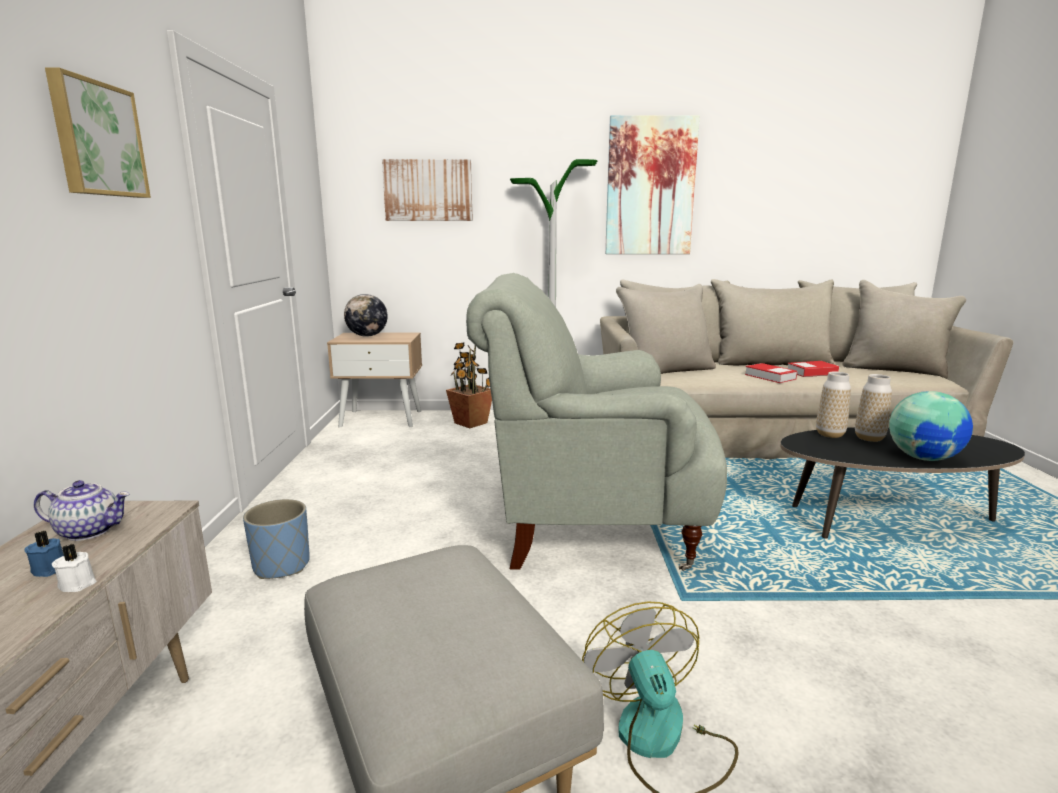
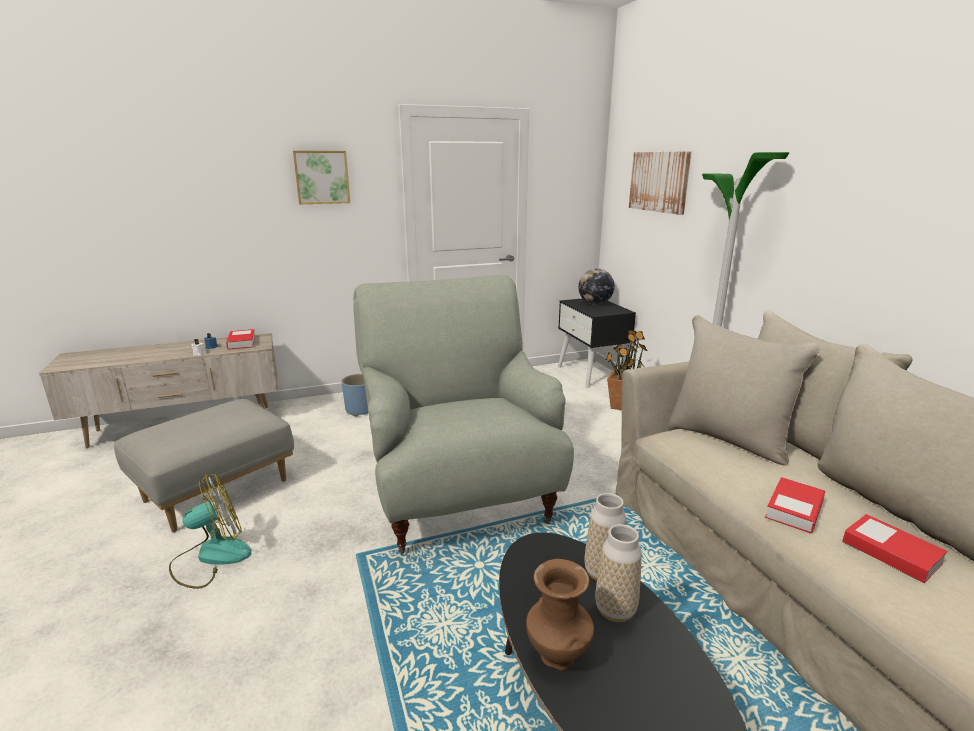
camera: 70 degrees right, 5 degrees up
teapot [34,480,129,541] -> book [226,329,256,350]
beige nightstand [327,333,422,427] -> black nightstand [558,298,636,388]
picture [605,115,700,254] -> none
globe [889,391,973,461] -> brown vase [526,559,594,670]

